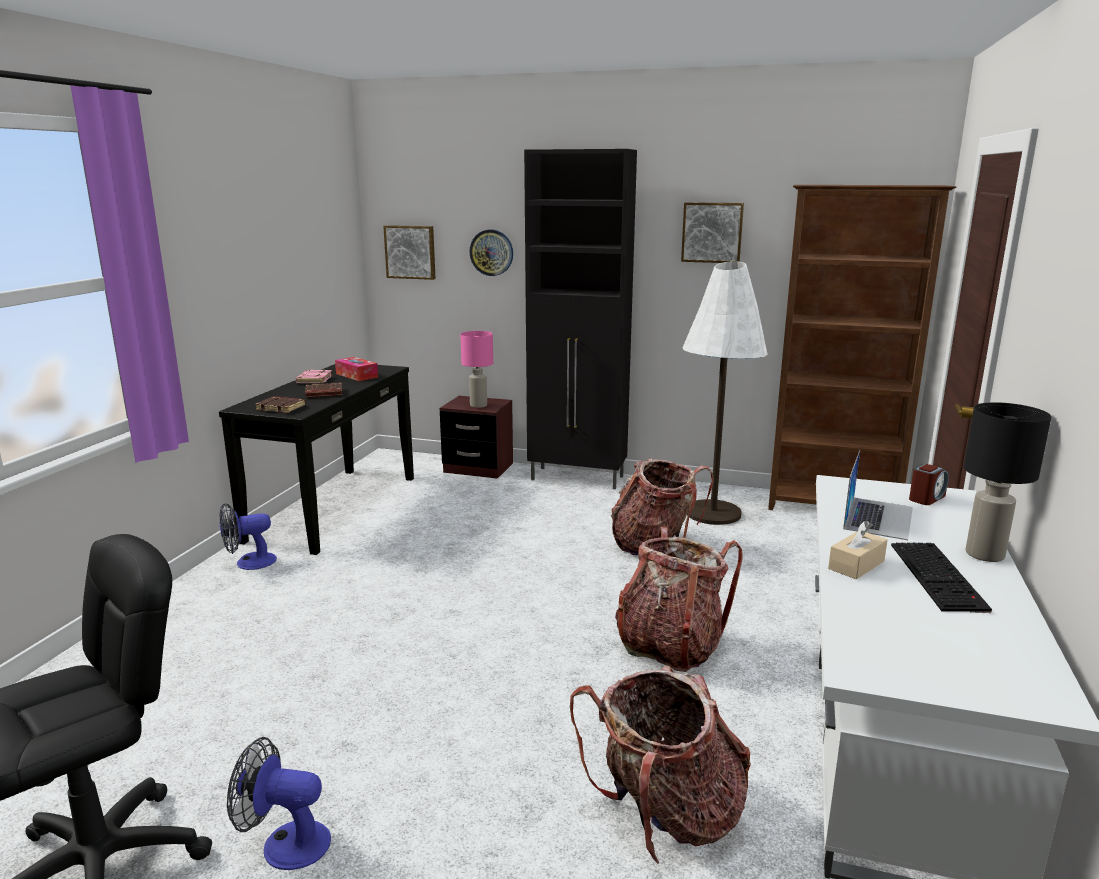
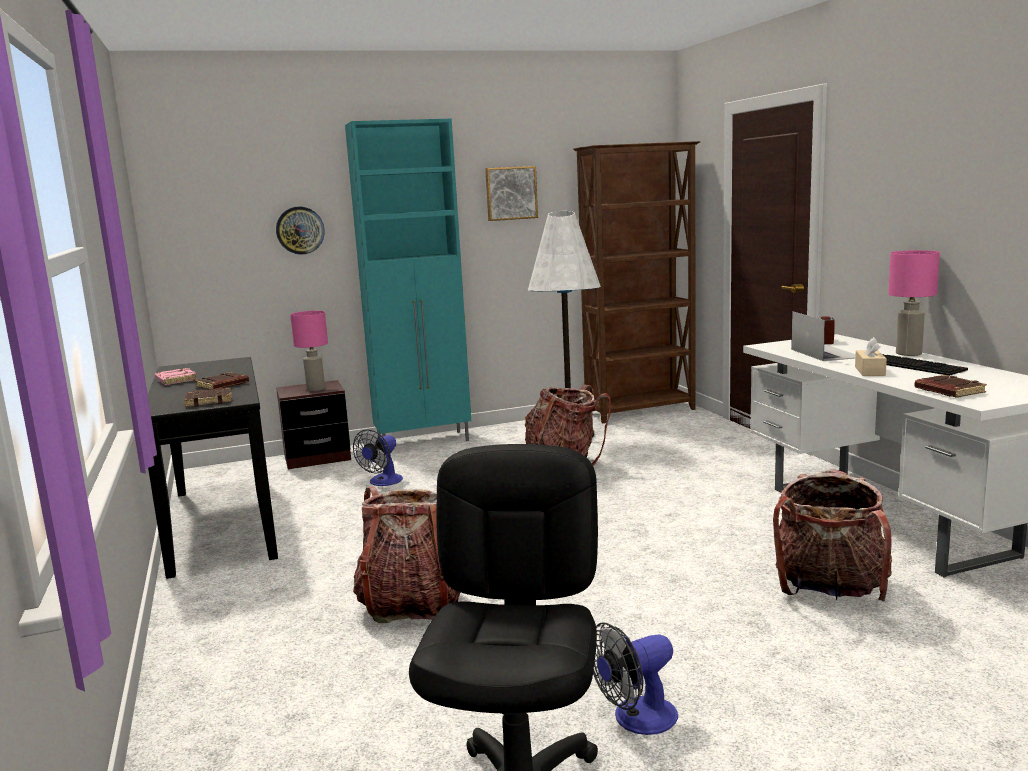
camera: 35 degrees left, 5 degrees down
fan [220,503,277,570] -> fan moved to [353,430,403,486]
tissue box [335,357,378,381] -> none
picture [383,225,436,280] -> none
black cabinet [524,149,637,489] -> turquoise cabinet [345,119,471,441]
backpack [615,527,743,672] -> backpack moved to [353,487,460,623]
black table lamp [964,402,1051,562] -> pink table lamp [888,250,940,356]
none -> brown book [915,375,987,398]

